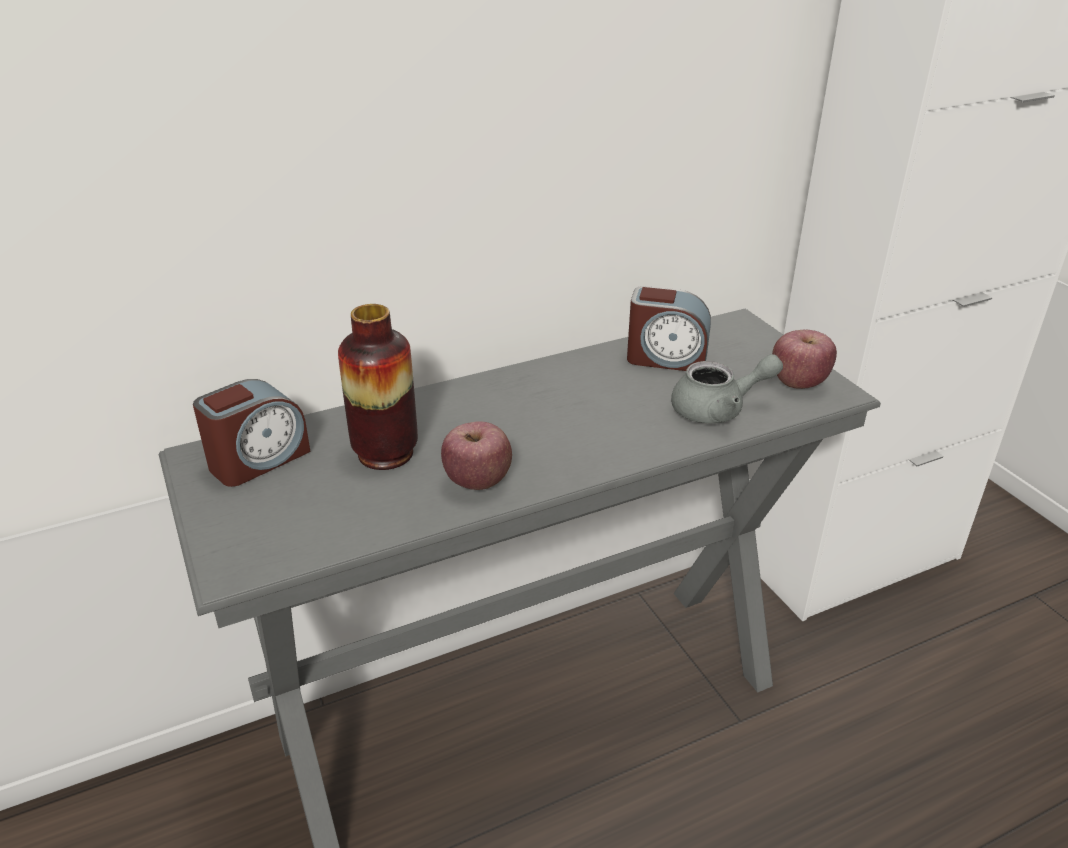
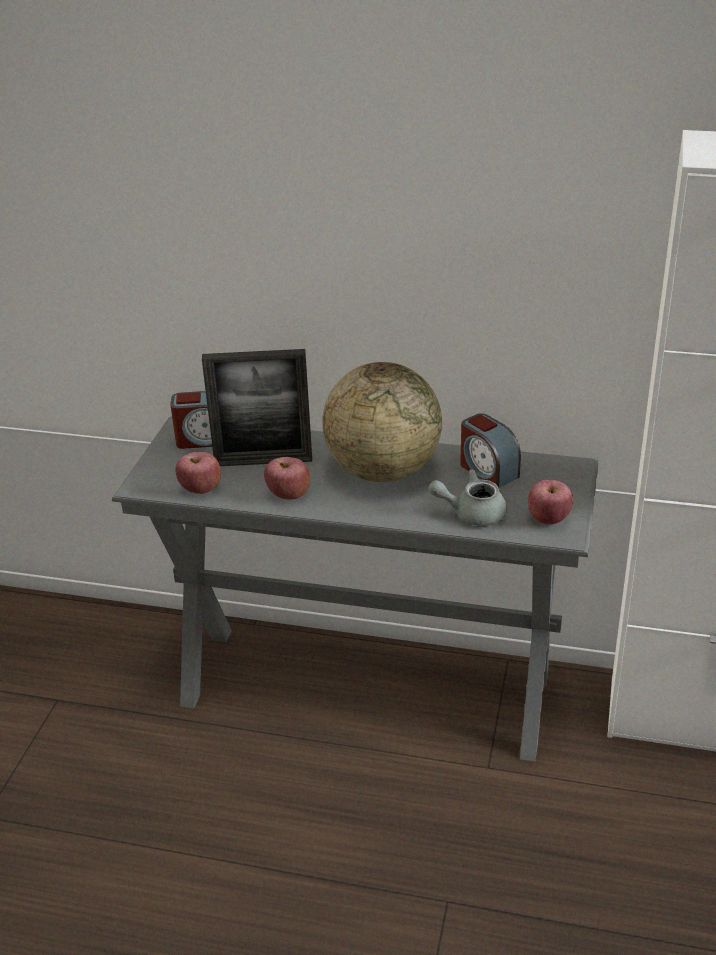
camera: 40 degrees right, 0 degrees up
vase [338,304,418,470] -> picture frame [202,349,312,466]
grey teapot [671,354,783,424] -> grey teapot turned 150 degrees clockwise [428,469,507,526]
none -> apple [175,452,221,494]
none -> globe [322,362,442,482]

